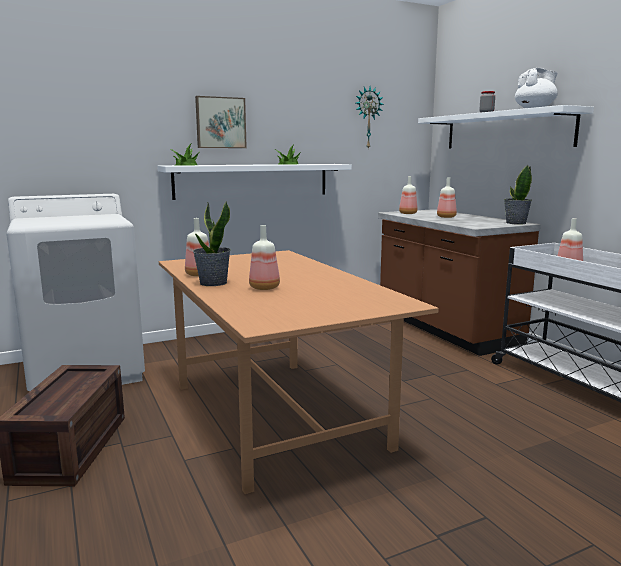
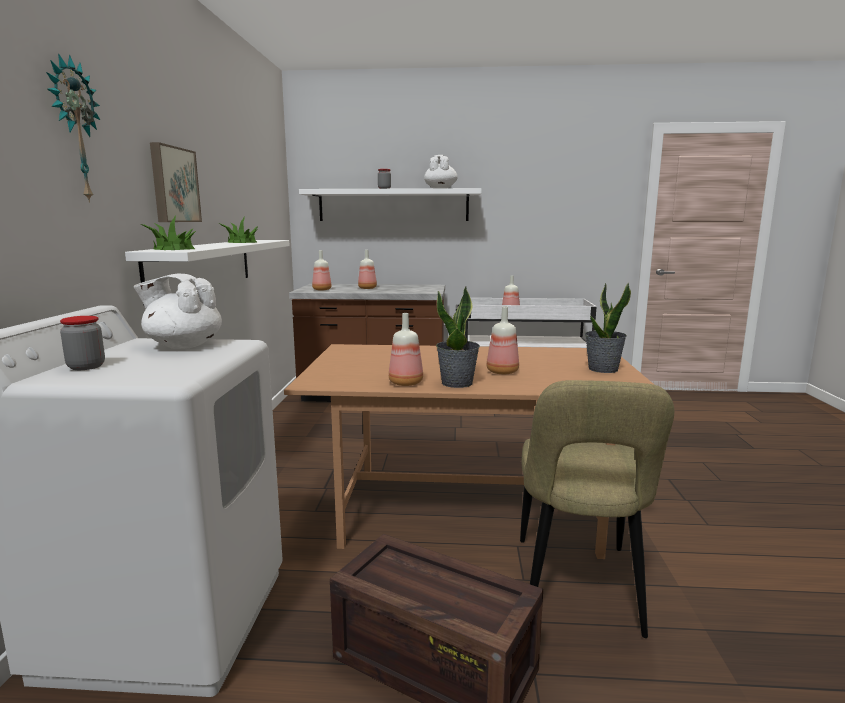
camera: 60 degrees left, 0 degrees up
wall clock [356,86,384,150] -> wall clock moved to [46,53,100,203]
potted plant [504,164,532,225] -> potted plant moved to [585,282,631,373]
none -> jar [60,316,105,370]
none -> white teapot [133,274,222,349]
none -> beige chair [520,380,674,638]

